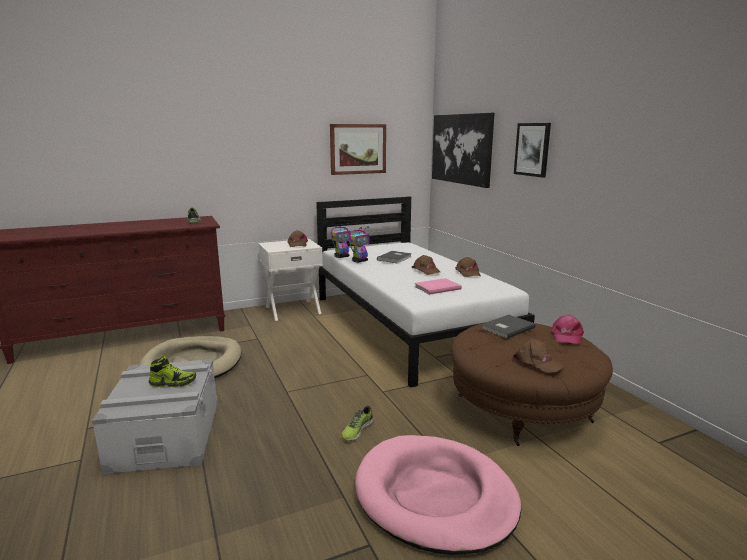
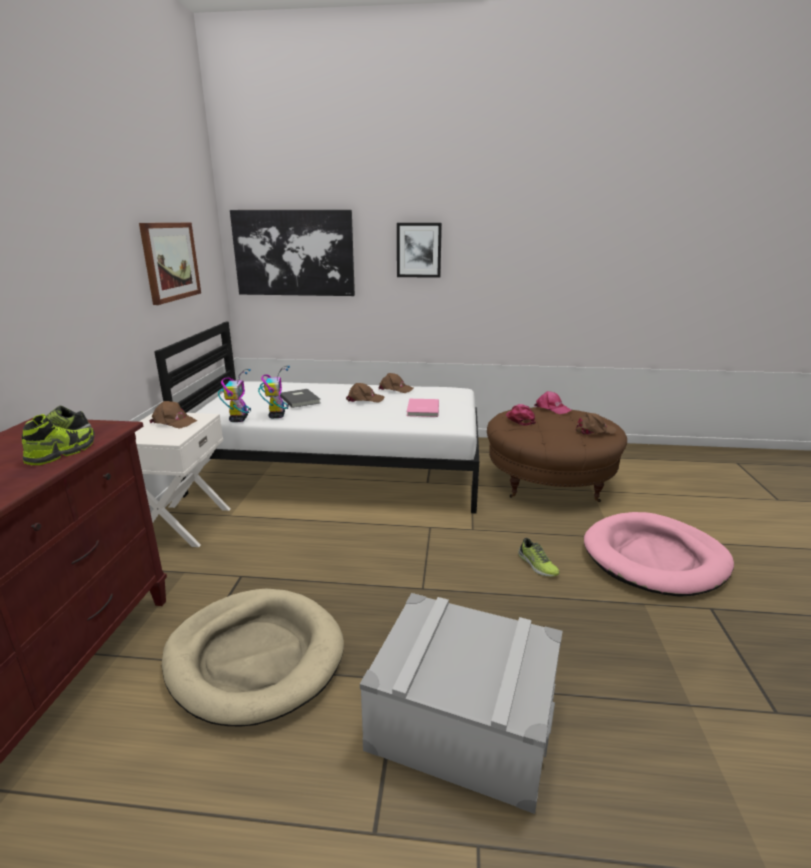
camera: 60 degrees left, 5 degrees up
shoe [149,356,196,387] -> shoe moved to [22,414,94,465]
grey book [481,315,535,339] -> pink cap [506,404,536,425]

